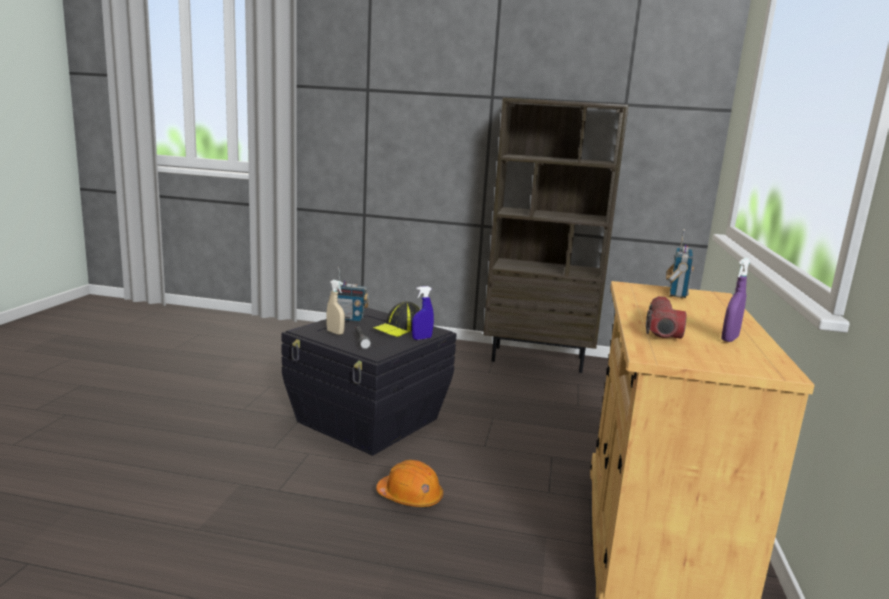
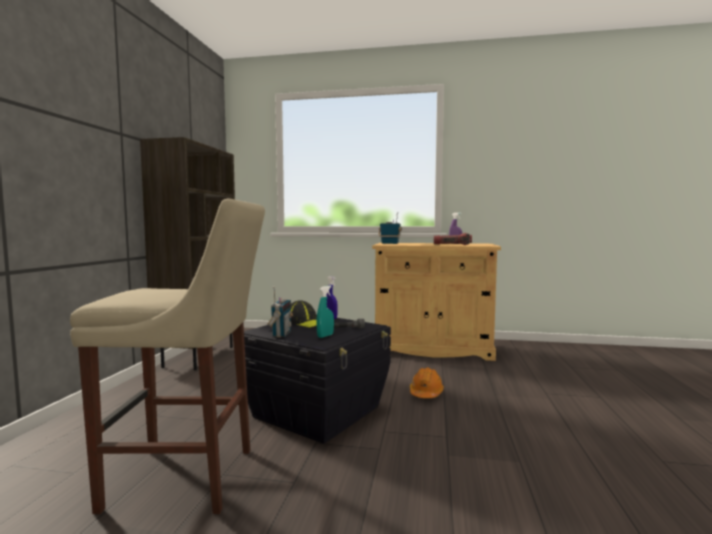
camera: 90 degrees left, 10 degrees down
beige spray bottle [326,280,345,335] -> turquoise spray bottle [316,285,334,338]
none -> beige stool [70,199,265,514]

